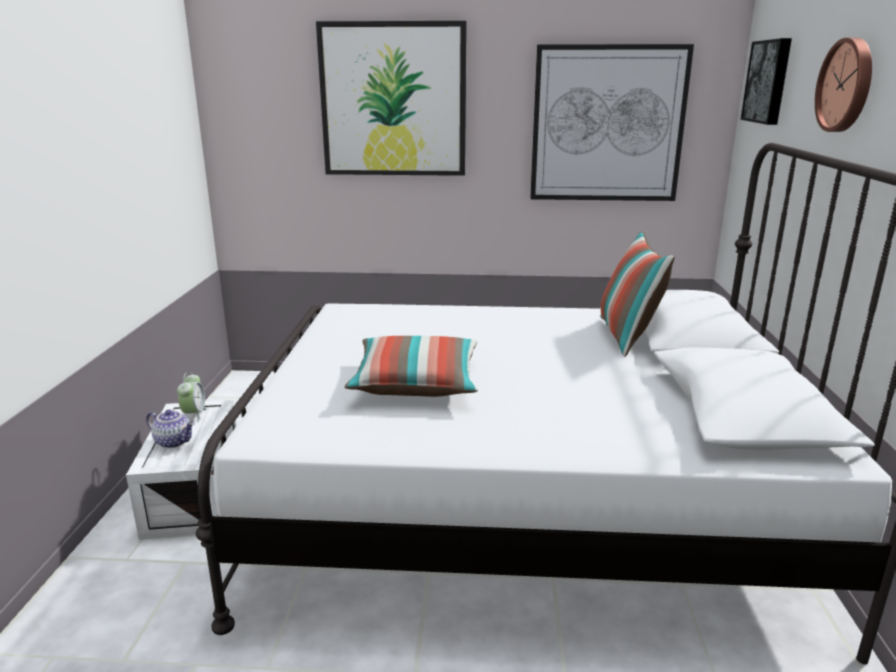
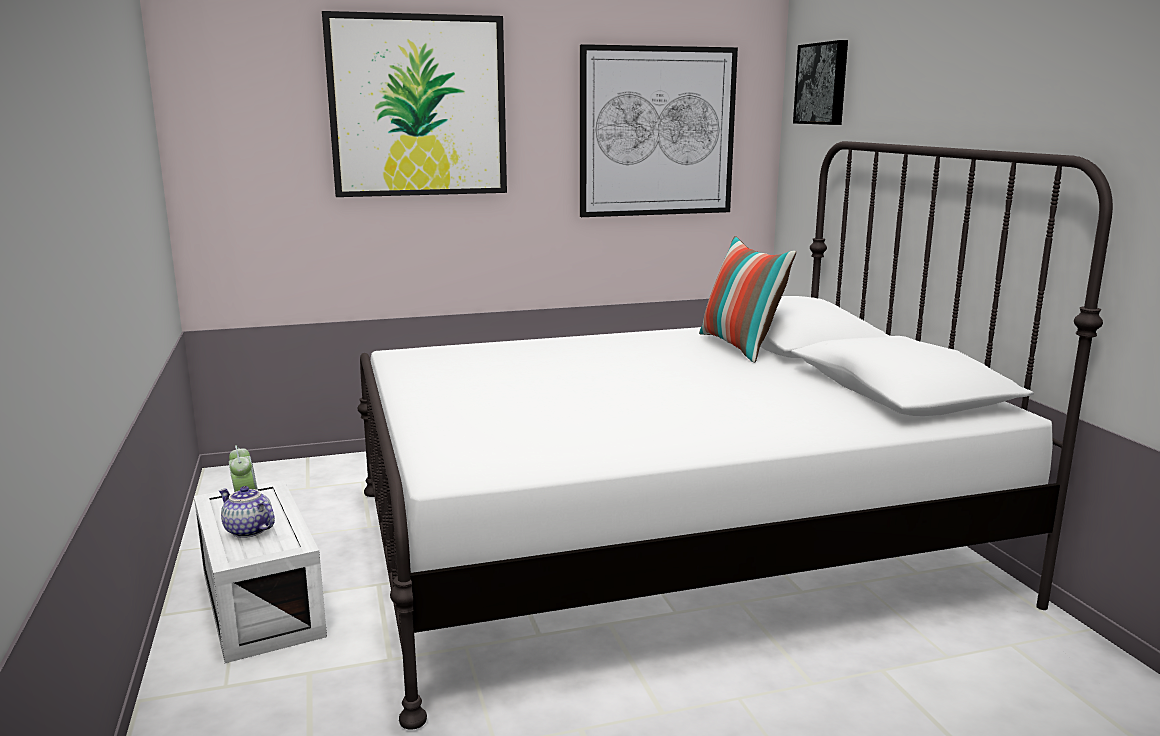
camera: 20 degrees left, 5 degrees down
teapot [146,410,195,448] -> teapot turned 150 degrees counterclockwise [219,486,275,538]
pillow [345,336,478,397] -> none
wall clock [815,38,872,132] -> none

